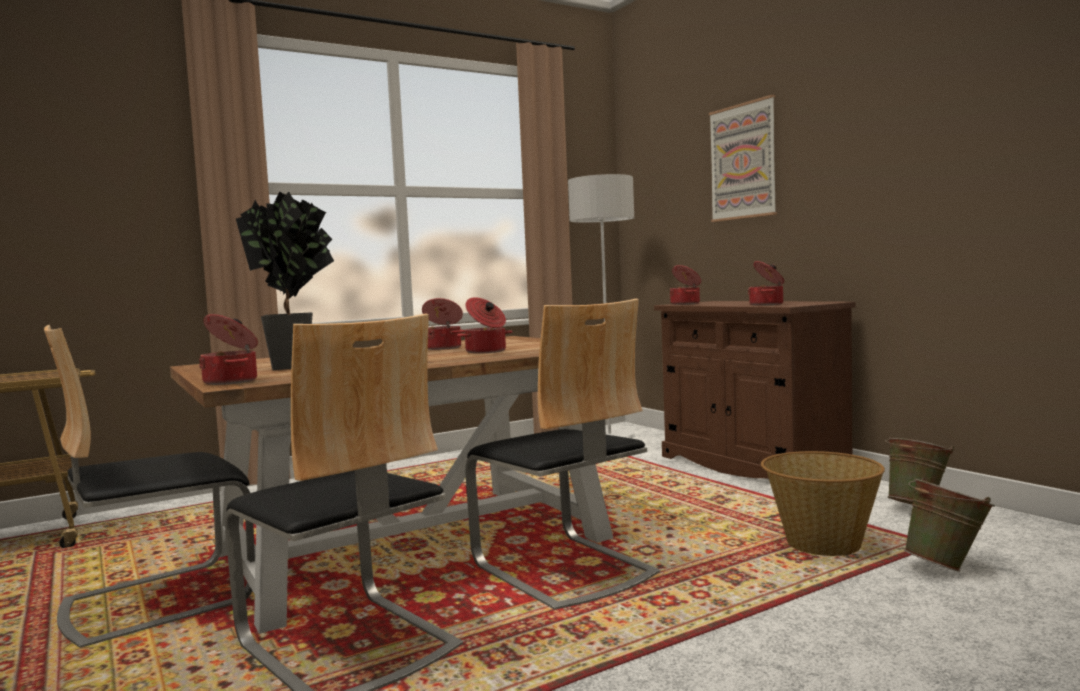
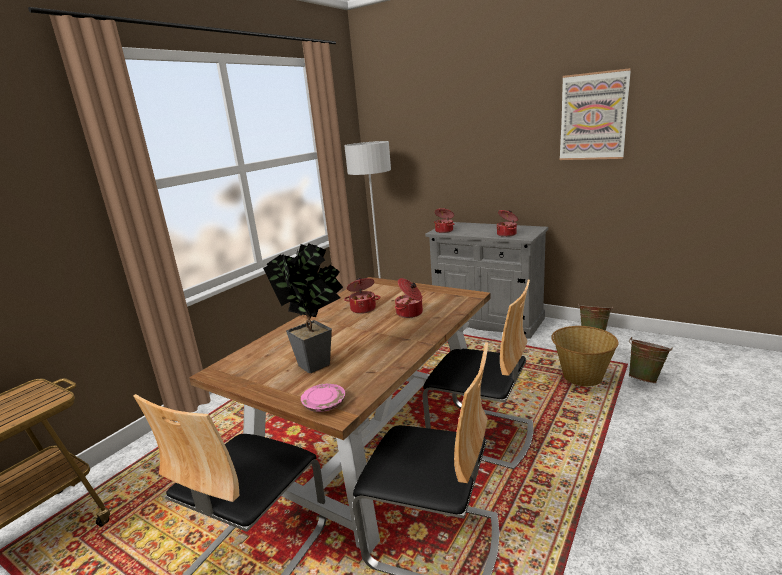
camera: 25 degrees left, 15 degrees up
cooking pot [199,314,258,385] -> pink plate [301,383,345,412]
brown cabinet [654,301,855,479] -> grey cabinet [425,222,548,339]
picture [709,95,777,222] -> picture moved to [560,68,631,160]

